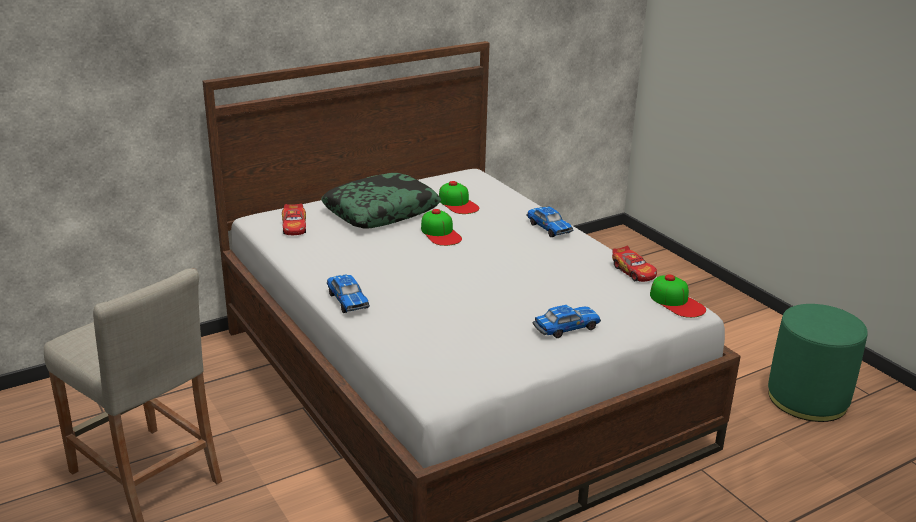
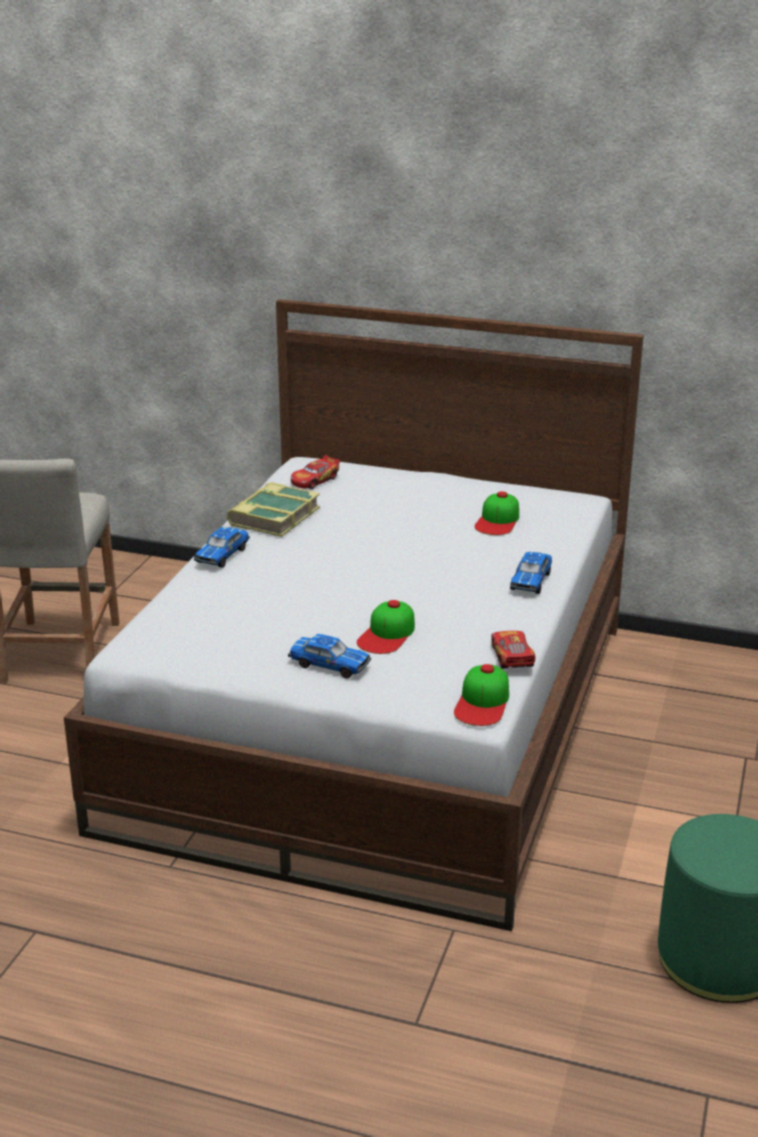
camera: 50 degrees right, 0 degrees up
pillow [321,173,441,228] -> none
cap [421,209,462,246] -> cap moved to [357,600,415,654]
toy car [612,246,657,282] -> toy car turned 150 degrees clockwise [491,631,536,669]
none -> book [227,482,320,537]

